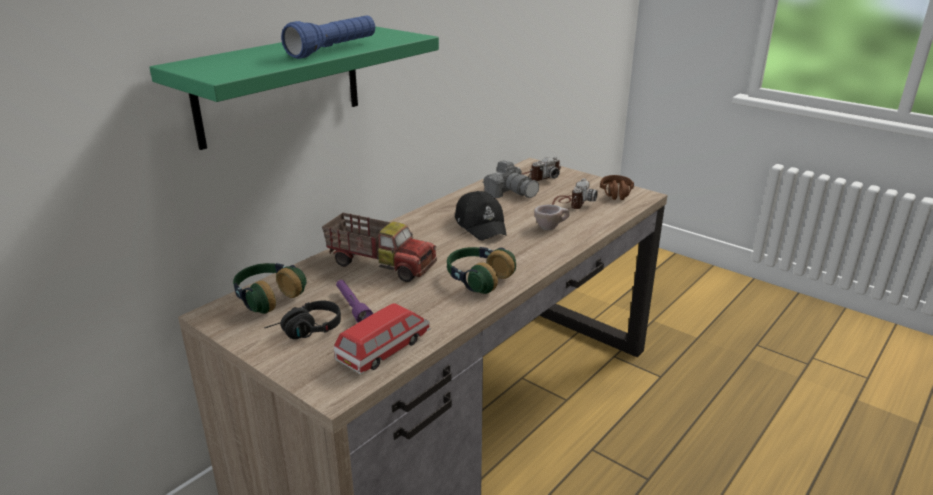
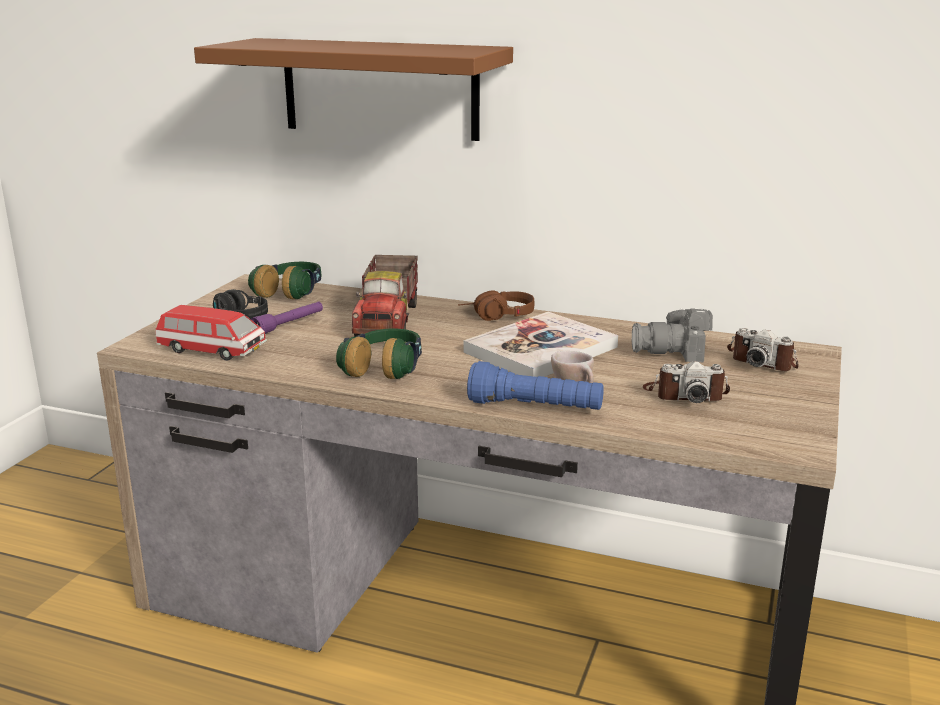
camera: 70 degrees right, 5 degrees down
green shelf [149,26,439,150] -> brown shelf [194,38,513,141]
blue flashlight [281,15,375,59] -> blue flashlight moved to [467,361,604,410]
black cap [455,191,507,240] -> book [463,312,618,377]
camera [483,160,539,198] -> camera turned 60 degrees clockwise [632,308,713,362]
brown headphones [600,175,634,200] -> brown headphones moved to [458,290,534,321]

